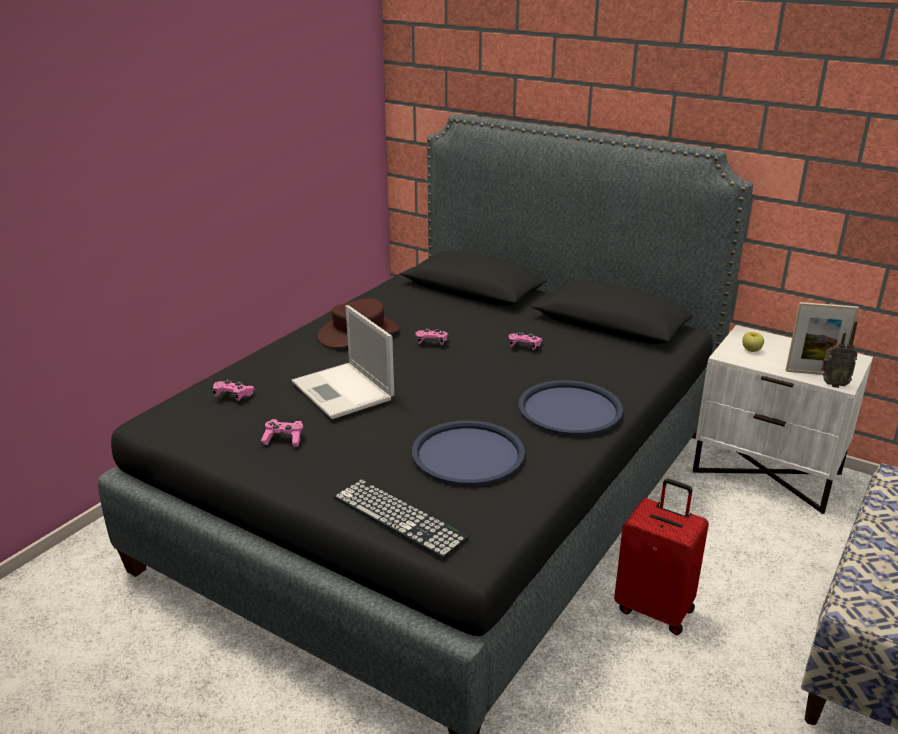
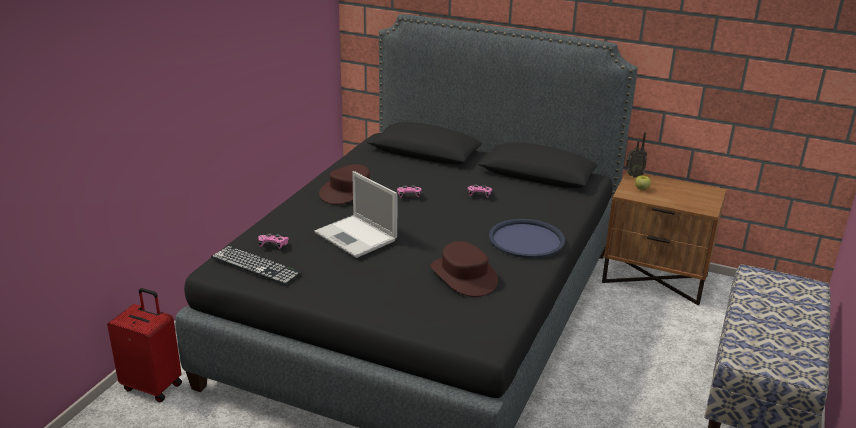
camera: 10 degrees left, 0 degrees up
pink game controller [261,419,303,447] -> none
keyboard [334,479,469,558] -> keyboard moved to [211,246,302,285]
blue tray [412,420,525,486] -> brown hat [431,241,498,297]
red suitcase [614,479,709,635] -> red suitcase moved to [107,288,182,402]
white nightstand [693,325,873,514] -> brown nightstand [602,171,726,305]
picture frame [786,302,859,375] -> none
radio [821,321,858,388] -> radio moved to [625,132,647,178]

